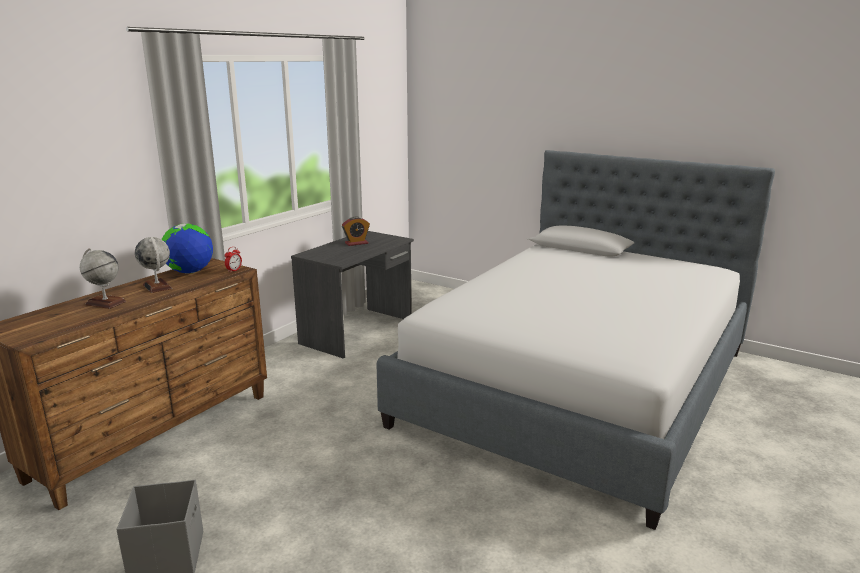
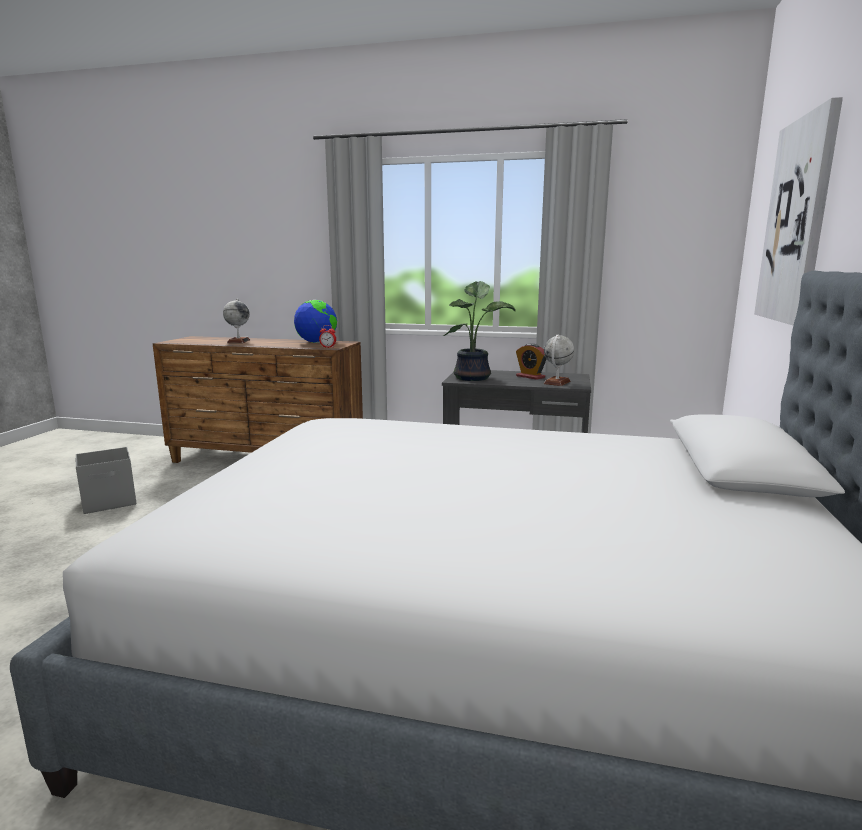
camera: 70 degrees right, 5 degrees down
globe [135,237,172,293] -> globe moved to [543,334,574,386]
none -> potted plant [444,281,516,381]
none -> picture [754,97,843,325]

